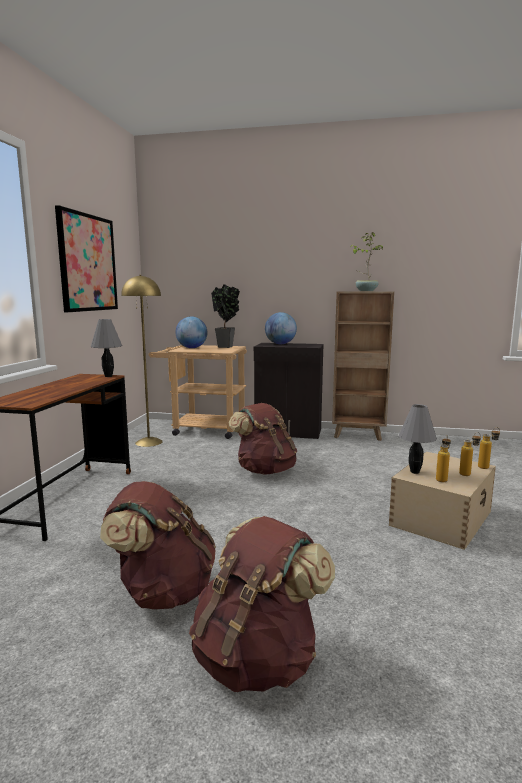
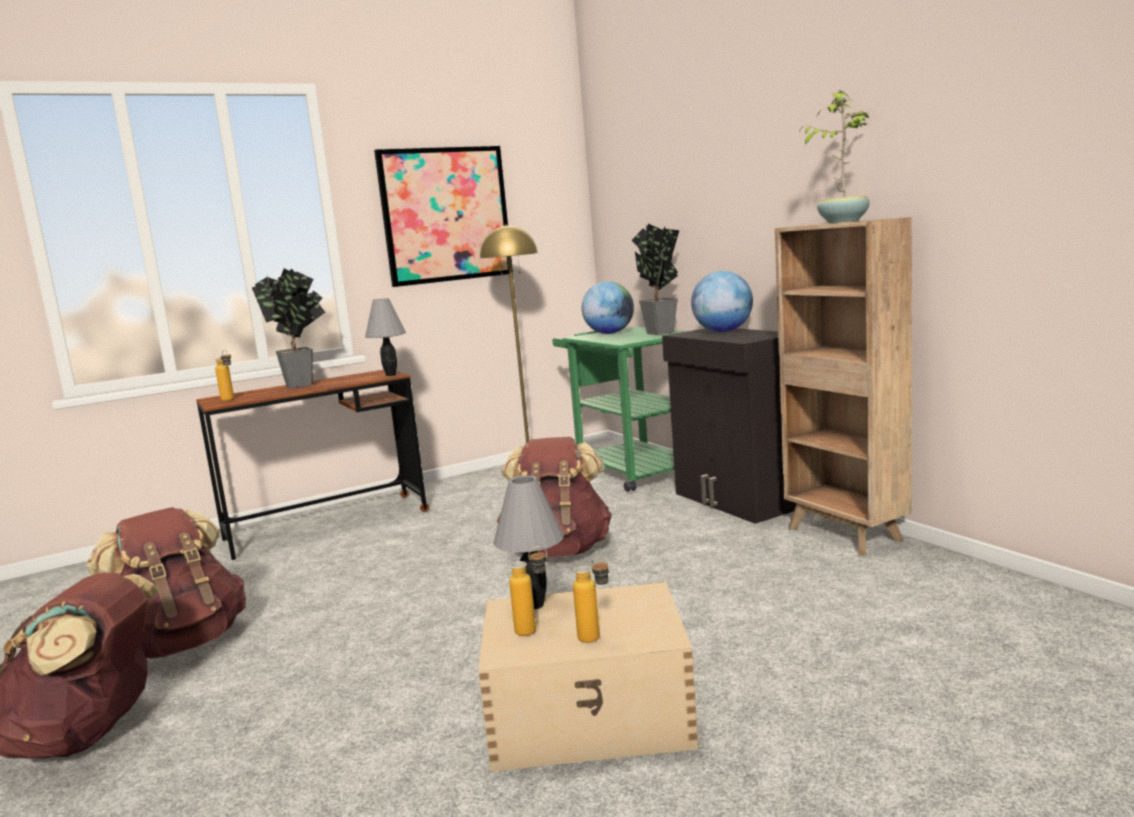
camera: 50 degrees right, 0 degrees up
beige cart [149,345,247,439] -> green cart [553,327,687,492]
bottle [478,427,500,469] -> bottle moved to [215,349,234,401]
none -> potted plant [252,269,325,388]

